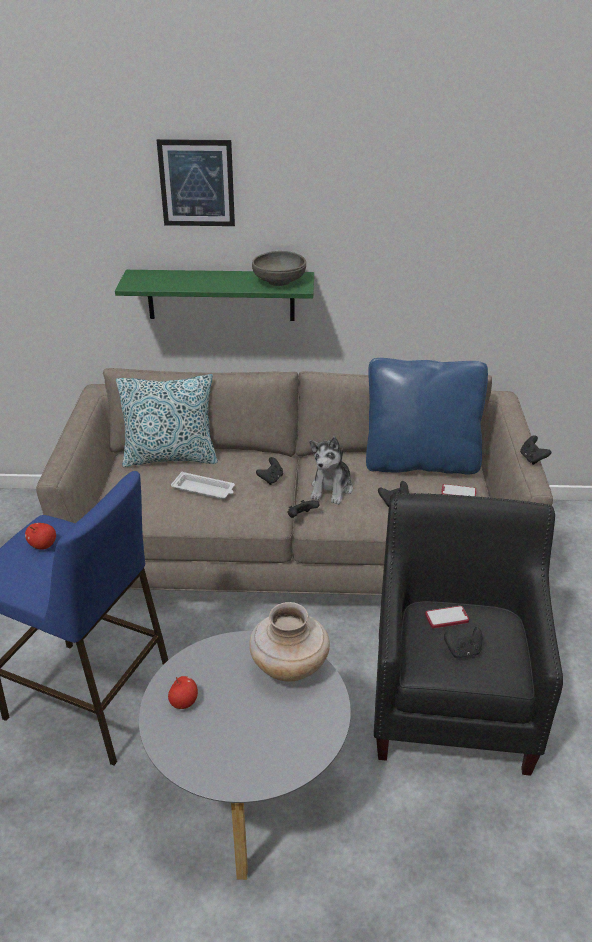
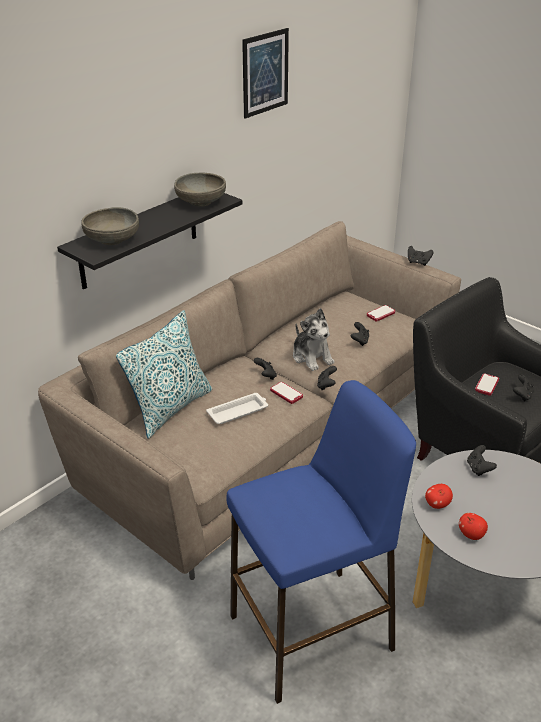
camera: 50 degrees left, 0 degrees up
apple [25,523,56,550] -> apple moved to [425,484,453,509]
green shelf [115,270,314,321] -> black shelf [57,193,242,289]
picture [157,139,235,226] -> picture moved to [242,28,289,119]
beige vase [249,602,330,682] -> black game controller [467,445,497,476]
blue pillow [366,358,488,474] -> none
none -> grey bowl [81,207,139,245]
none -> phone [270,382,303,404]

